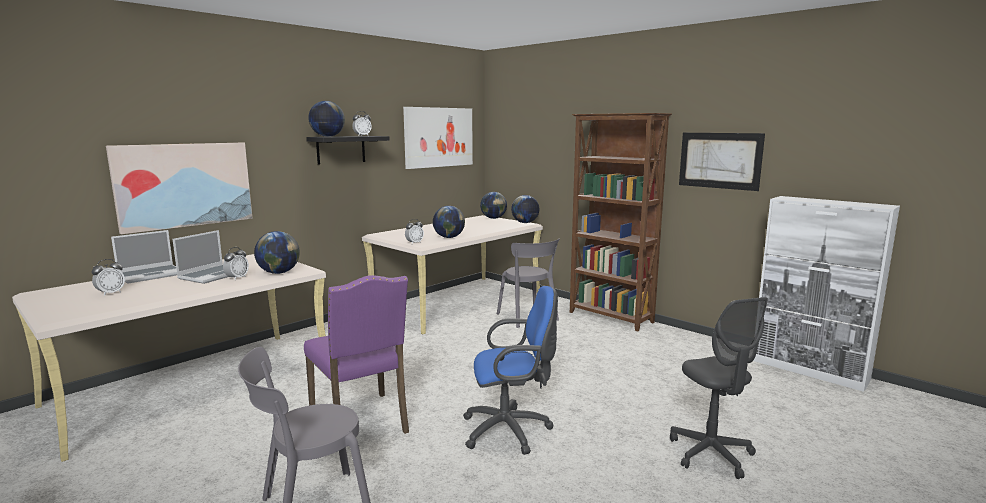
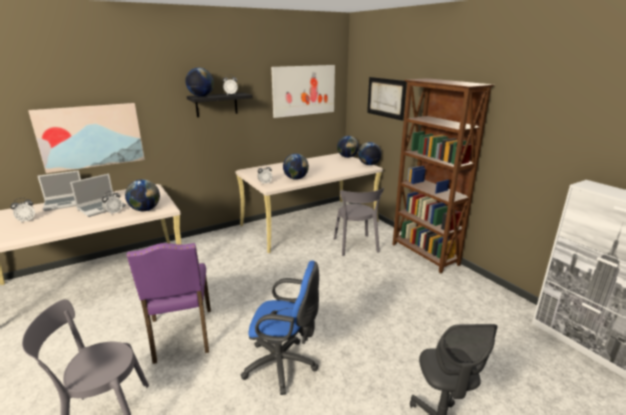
camera: 15 degrees right, 10 degrees up
picture [679,133,765,191] -> picture moved to [367,77,407,121]

